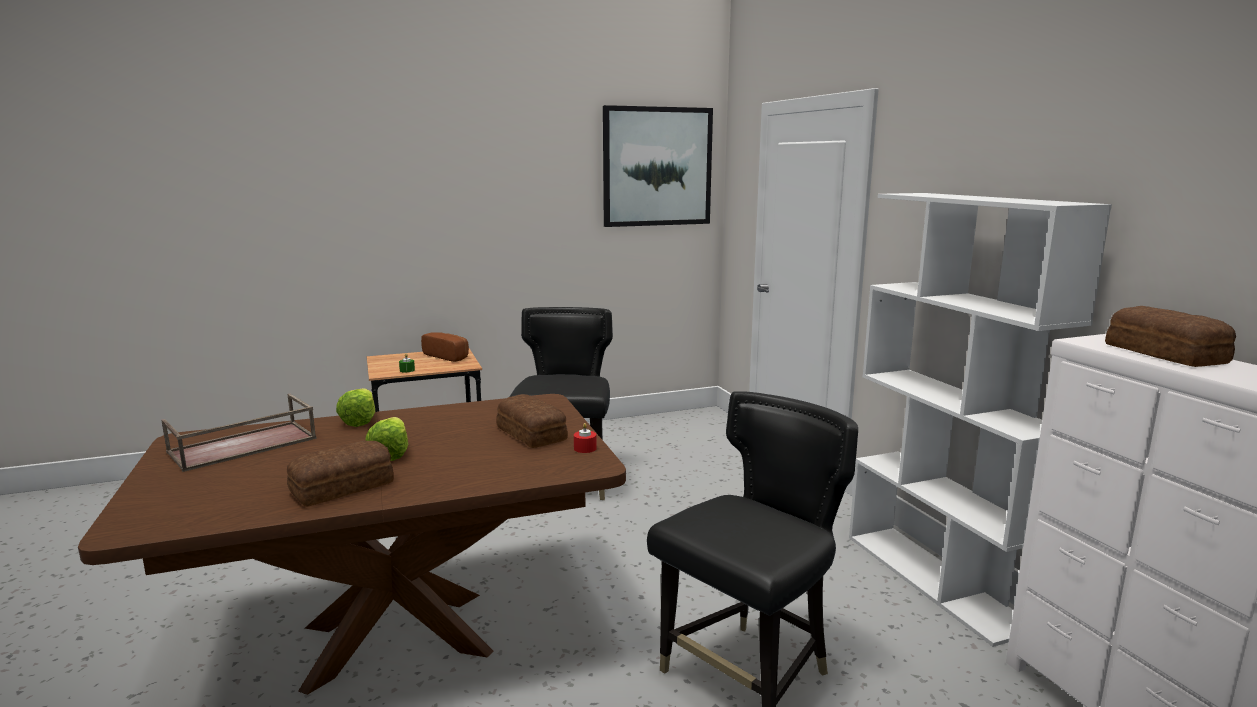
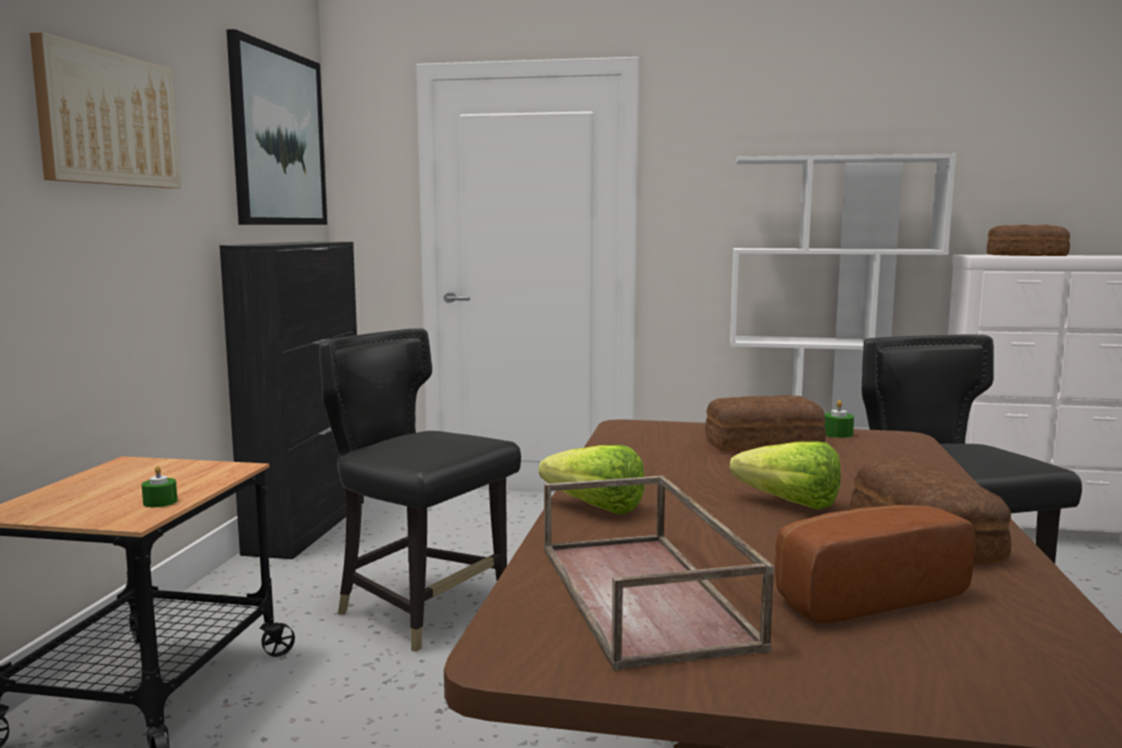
camera: 60 degrees left, 5 degrees down
bread [421,332,469,362] -> bread moved to [775,505,975,624]
red candle [574,423,597,453] -> green candle [824,400,854,438]
none -> picture [30,32,181,188]
none -> black cabinet [219,242,364,559]

